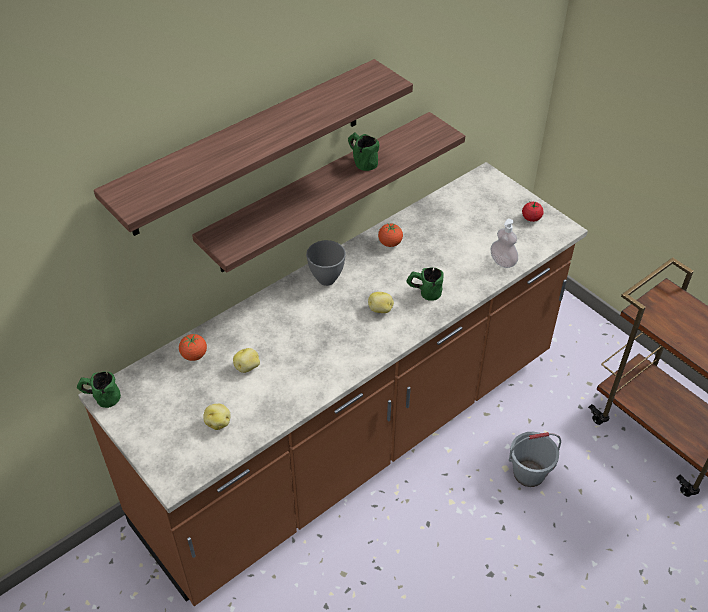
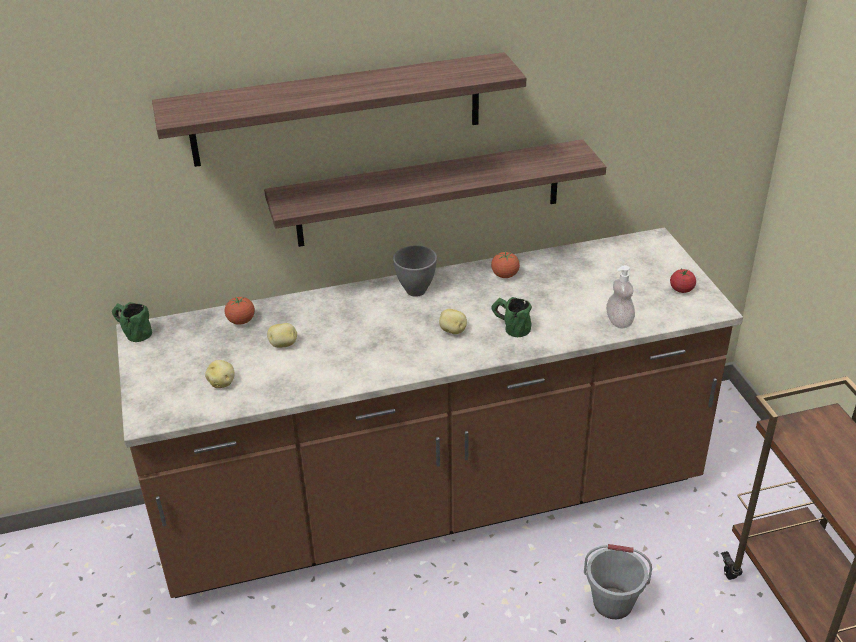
camera: 25 degrees right, 10 degrees down
green mug [348,133,379,171] -> none

